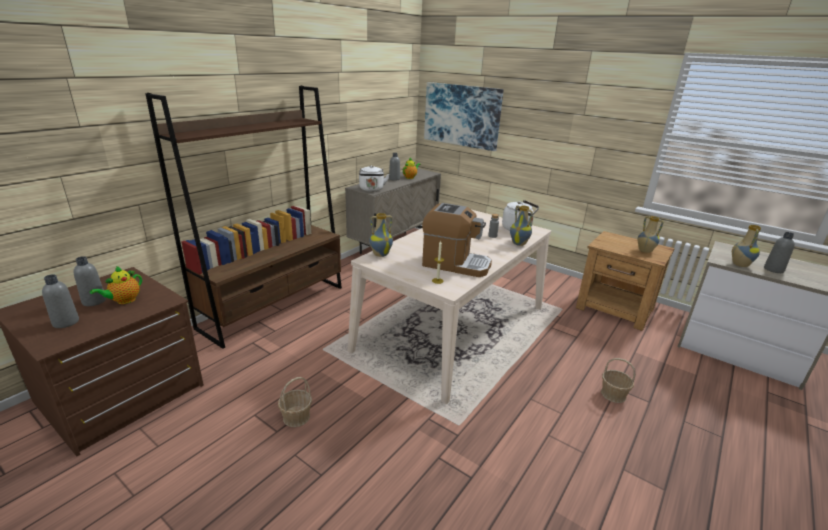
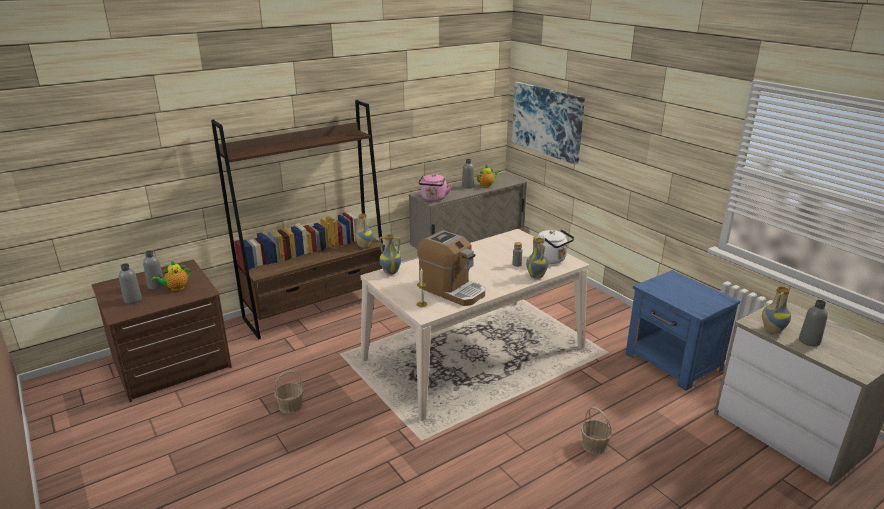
camera: 20 degrees right, 0 degrees up
white kettle [359,165,389,191] -> pink kettle [418,174,452,201]
brown nightstand [576,231,674,331] -> blue nightstand [625,270,741,391]
vase [638,216,664,253] -> vase moved to [354,213,373,248]

